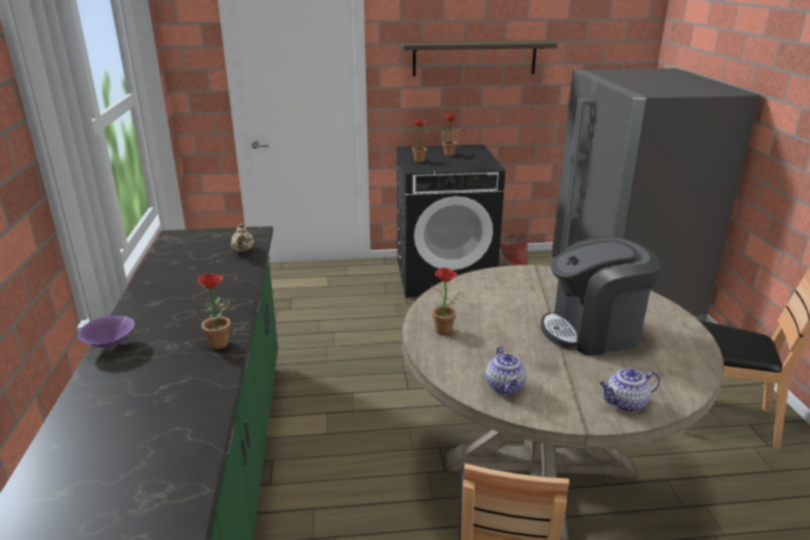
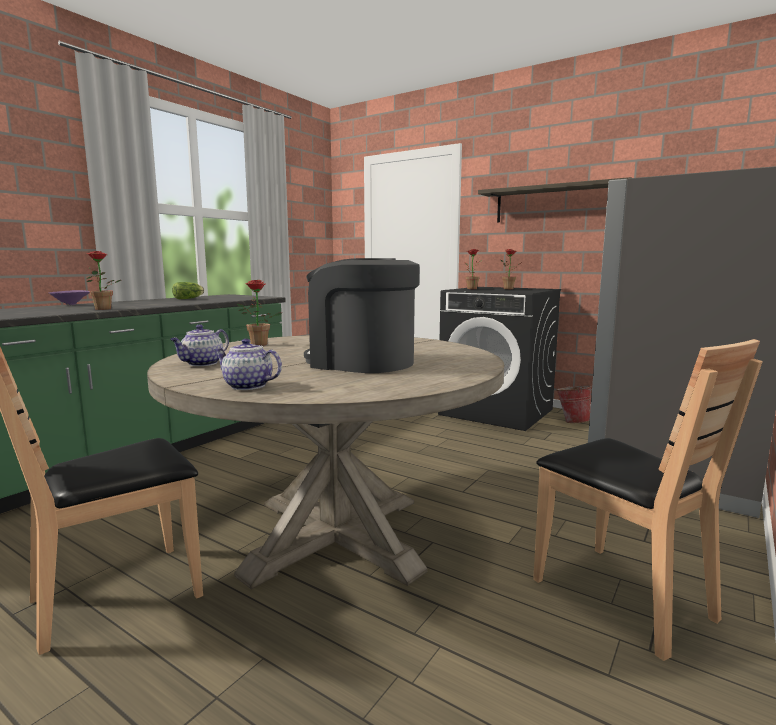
camera: 40 degrees right, 15 degrees down
beige teapot [231,224,254,252] -> none
none -> lettuce [172,282,204,299]

